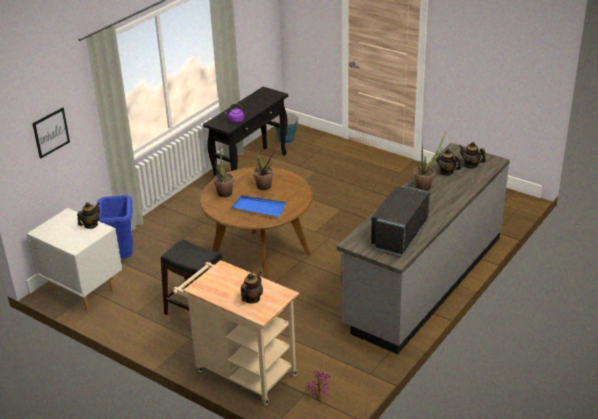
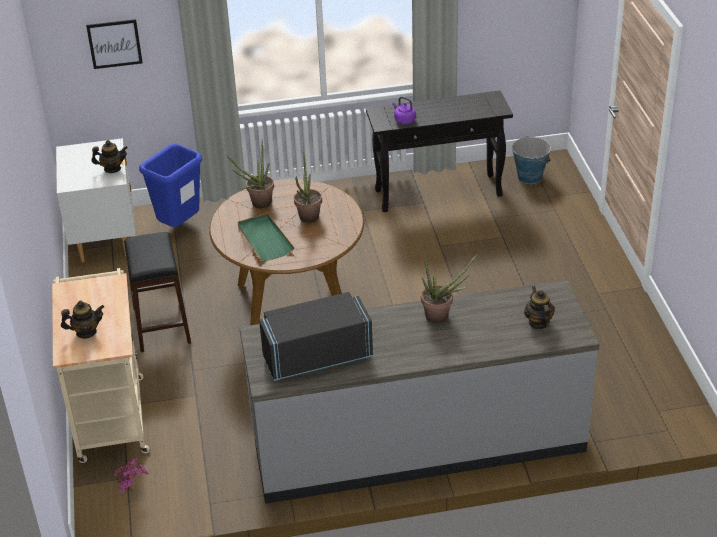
camera: 45 degrees right, 5 degrees up
blue tray [231,195,287,218] -> green tray [238,213,295,261]
teapot [436,149,461,176] -> none

